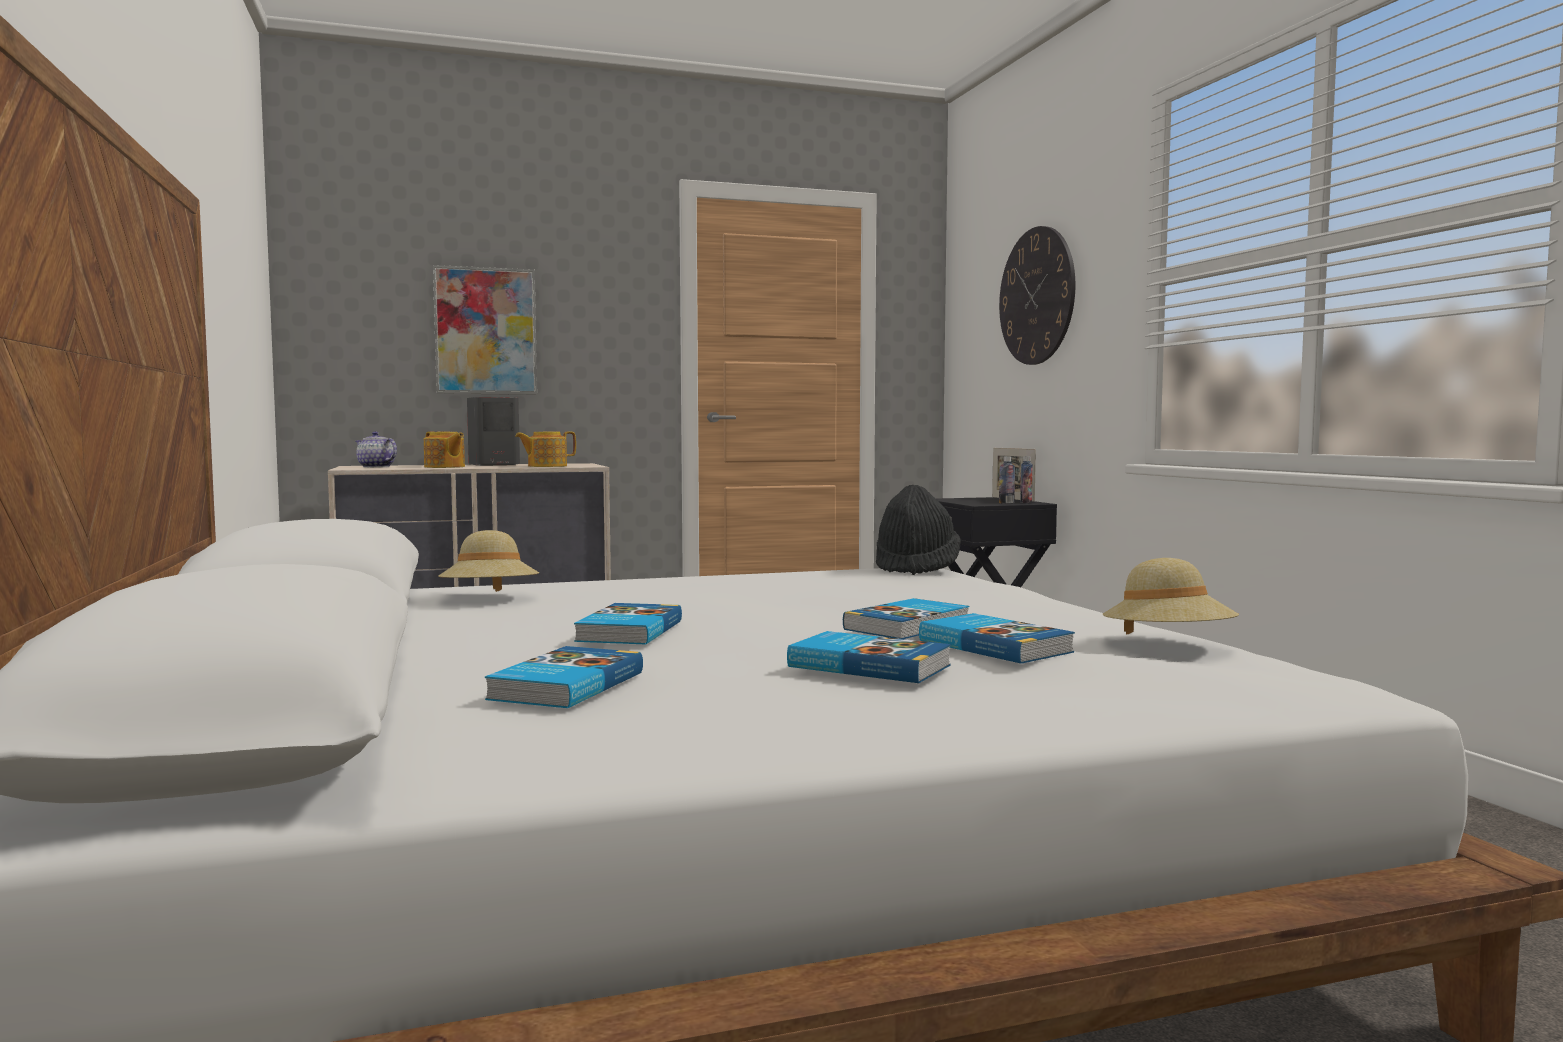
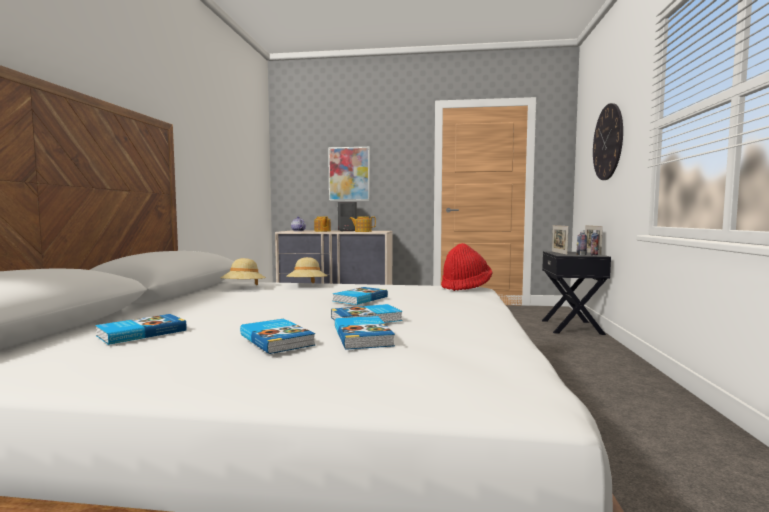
camera: 25 degrees right, 0 degrees up
book [574,603,682,644] -> book moved to [333,287,388,305]
black hat [876,485,961,575] -> red hat [441,243,492,291]
beige hat [1103,558,1239,634] -> beige hat moved to [286,257,328,283]
none -> picture frame [552,225,568,255]

